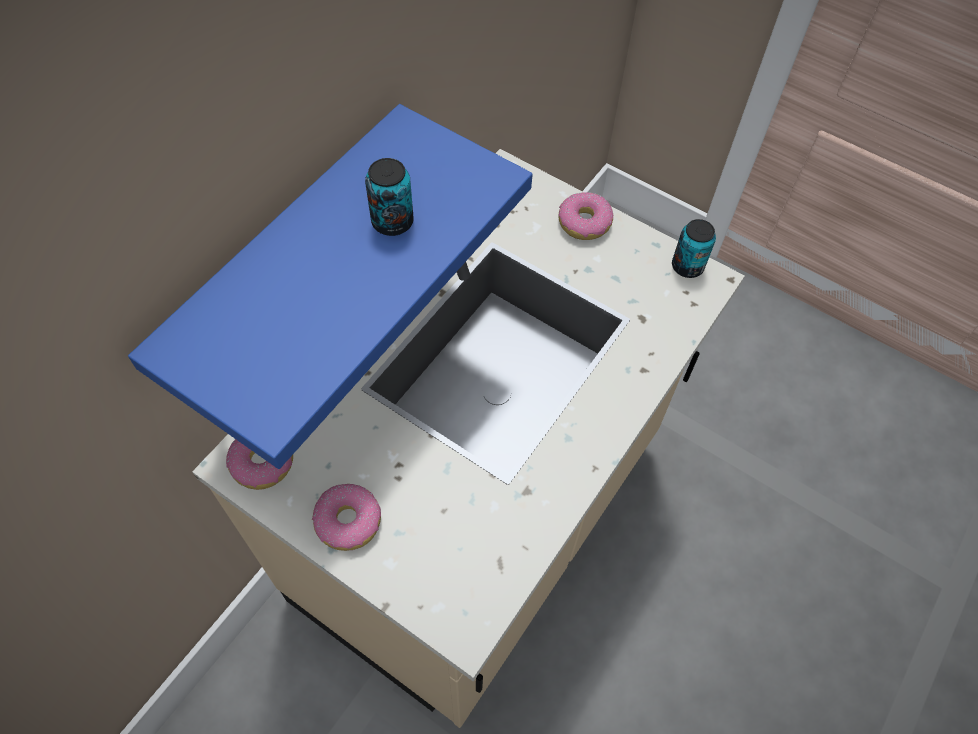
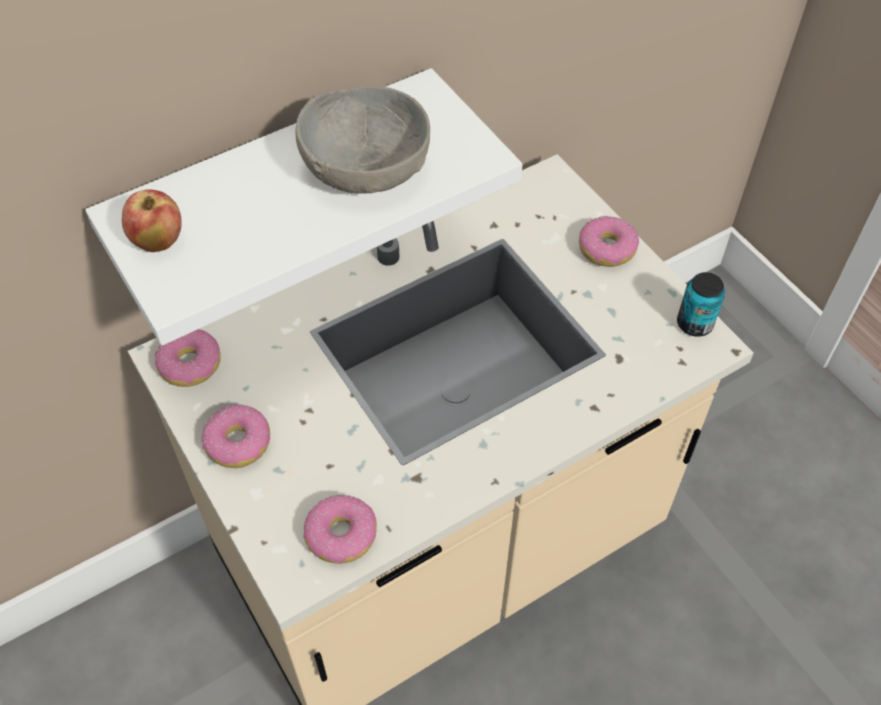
camera: 25 degrees right, 5 degrees down
blue shelf [128,104,533,469] -> white shelf [85,68,523,346]
can [365,158,414,236] -> grey bowl [295,85,430,194]
none -> apple [122,189,182,252]
none -> donut [303,495,377,564]

